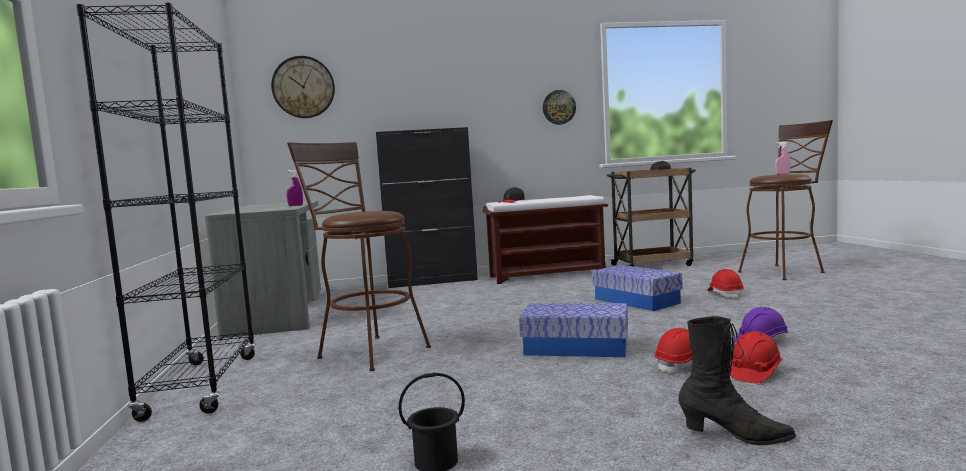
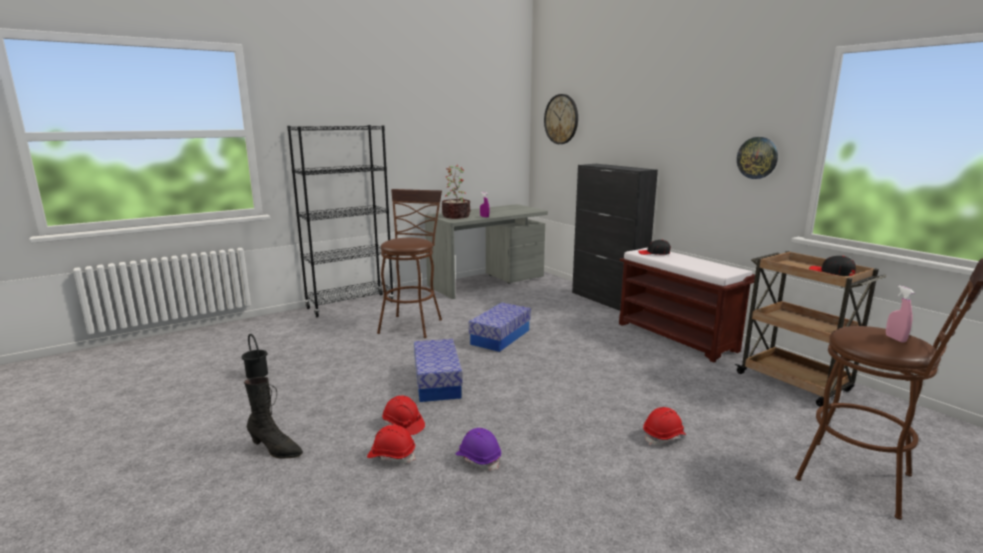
camera: 65 degrees right, 10 degrees up
storage box [592,265,683,311] -> storage box moved to [469,303,531,352]
black boot [678,316,796,445] -> black boot turned 60 degrees counterclockwise [244,377,303,458]
none -> potted plant [442,165,471,219]

